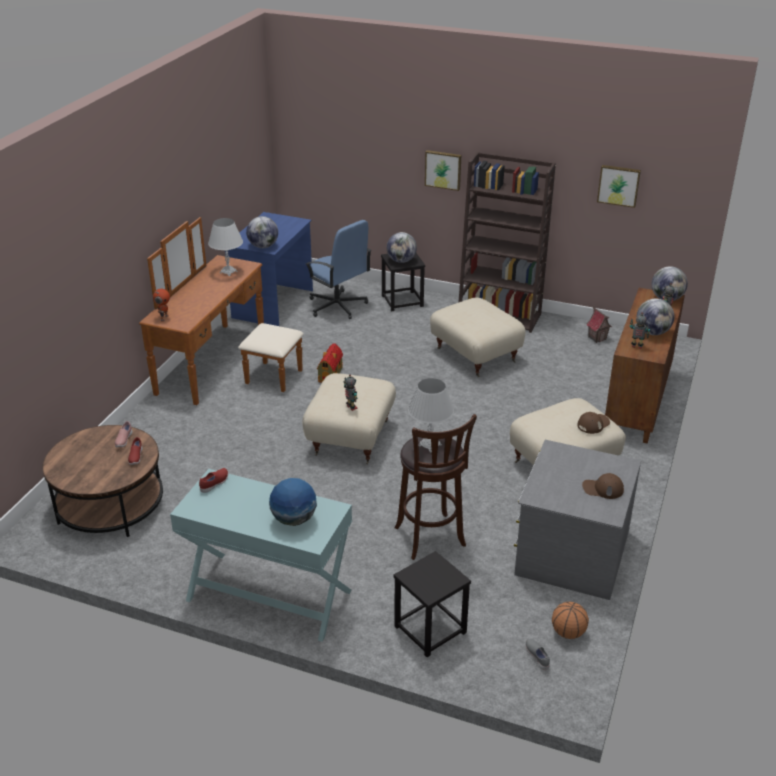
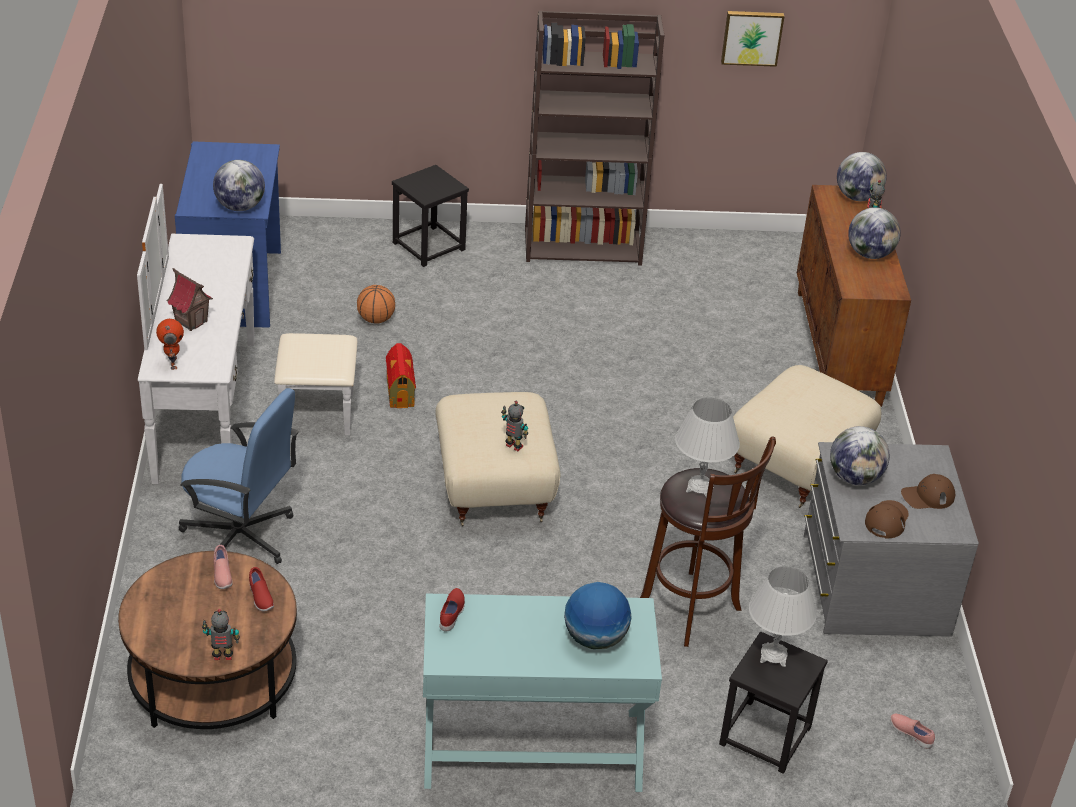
camera: 25 degrees left, 5 degrees up
brown dresser [139,217,304,405] -> white dresser [137,184,357,484]
white table lamp [208,218,243,276] -> white table lamp moved to [749,566,816,667]
blue office chair [306,220,372,319] -> blue office chair moved to [179,388,299,564]
globe [387,232,417,263] -> globe moved to [830,426,890,485]
picture [425,150,461,191] -> none
beige ottoman [430,298,525,377] -> none
grey shoe [526,639,550,670] -> pink shoe [890,714,935,749]
basketball [552,602,589,639] -> basketball moved to [357,285,395,324]
brown cap [577,412,610,434] -> brown cap moved to [865,500,909,538]
toy house [587,306,612,343] -> toy house moved to [167,268,213,331]
toy robot [630,312,650,349] -> toy robot moved to [202,609,240,660]

